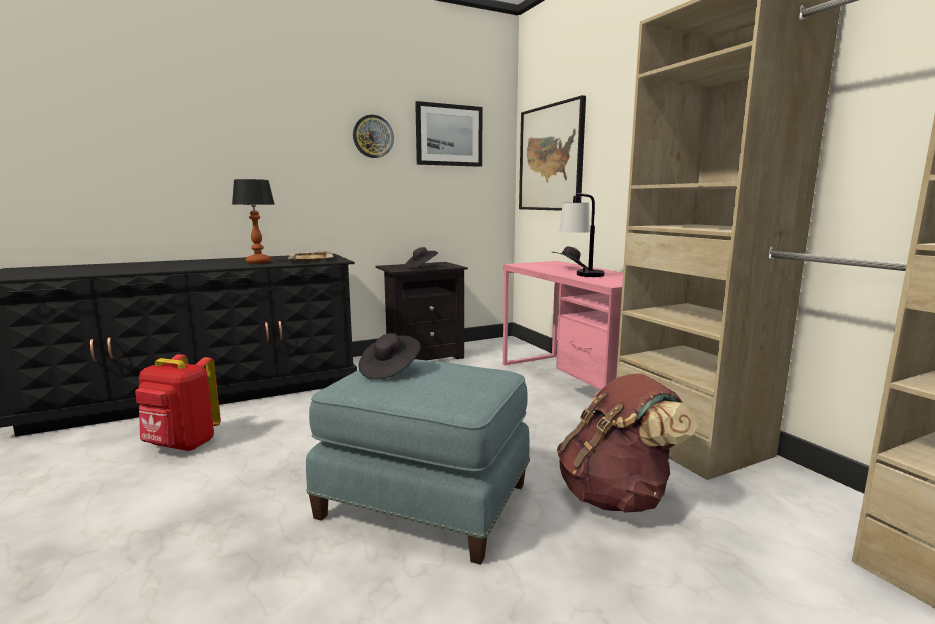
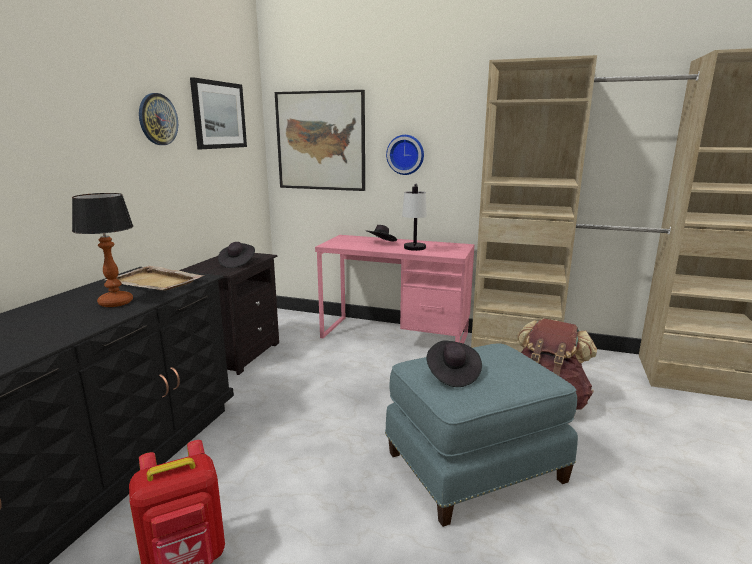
camera: 45 degrees left, 5 degrees up
none -> wall clock [386,135,424,175]

